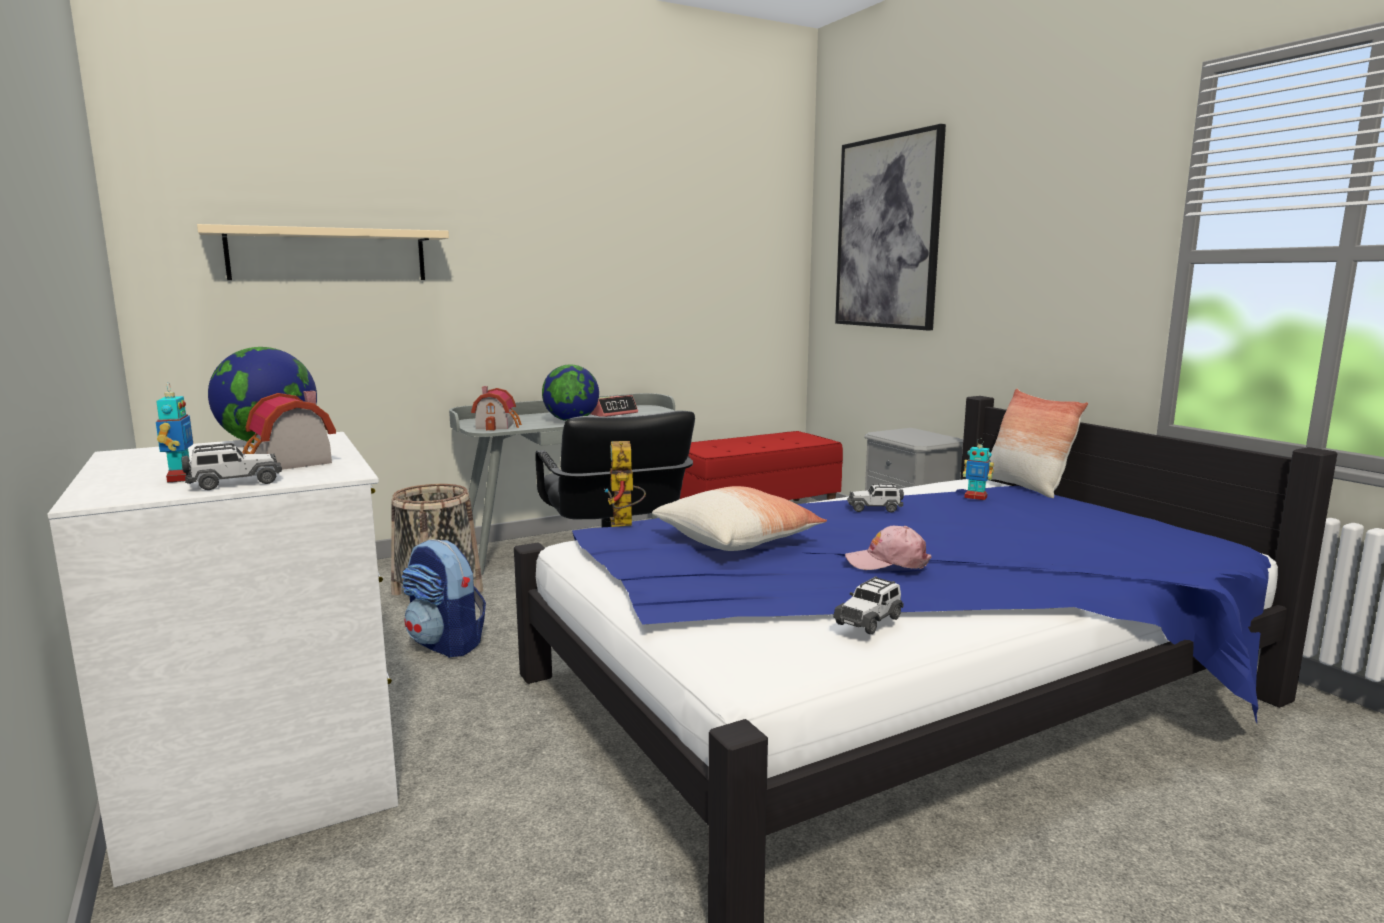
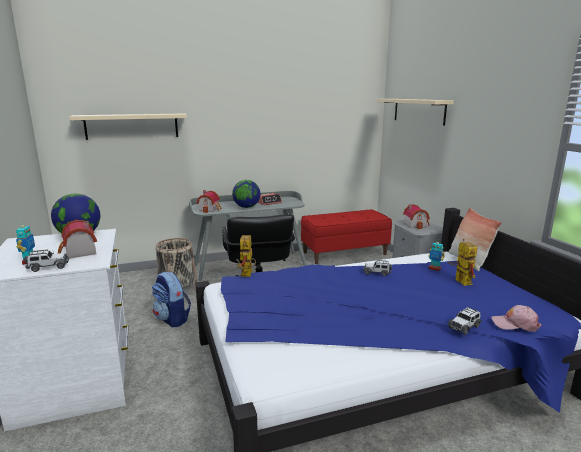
camera: 10 degrees right, 5 degrees up
pillow [652,486,827,551] -> none
toy car [833,576,904,634] -> toy car moved to [448,307,481,335]
picture [835,124,946,330] -> beige shelf [377,99,454,126]
pink cap [845,526,931,570] -> pink cap moved to [491,305,541,332]
none -> toy house [403,204,430,229]
none -> toy robot [448,239,477,286]

